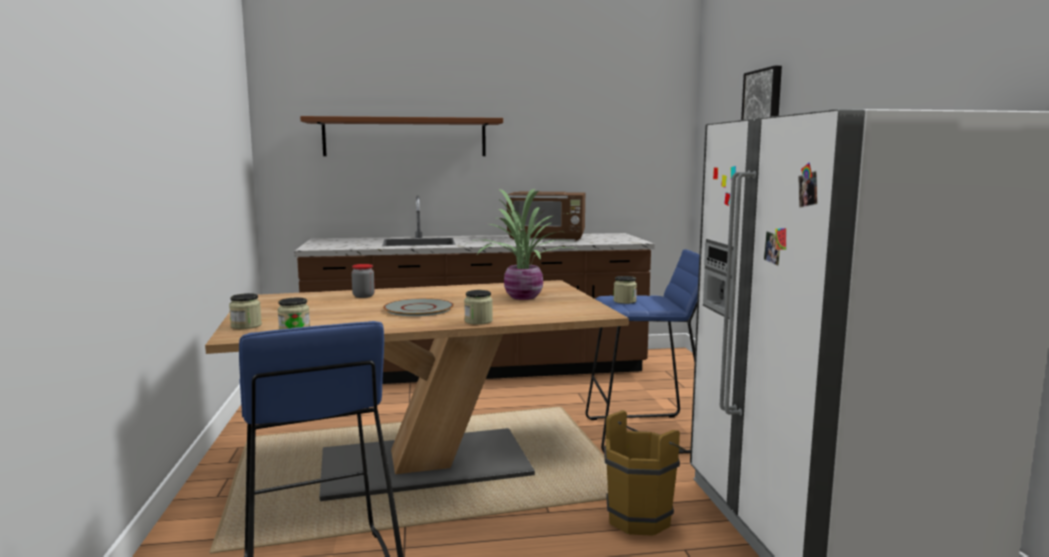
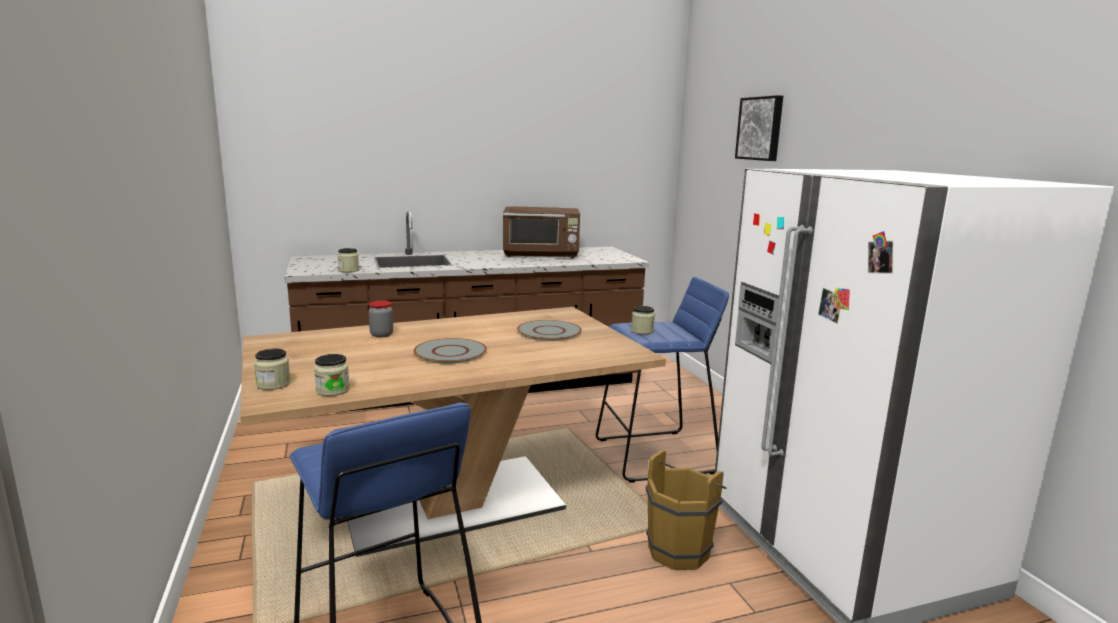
camera: 10 degrees left, 5 degrees up
brown shelf [300,116,503,156] -> none
jar [464,290,493,325] -> jar moved to [337,248,359,272]
potted plant [466,189,576,300] -> grey plate [517,320,582,341]

